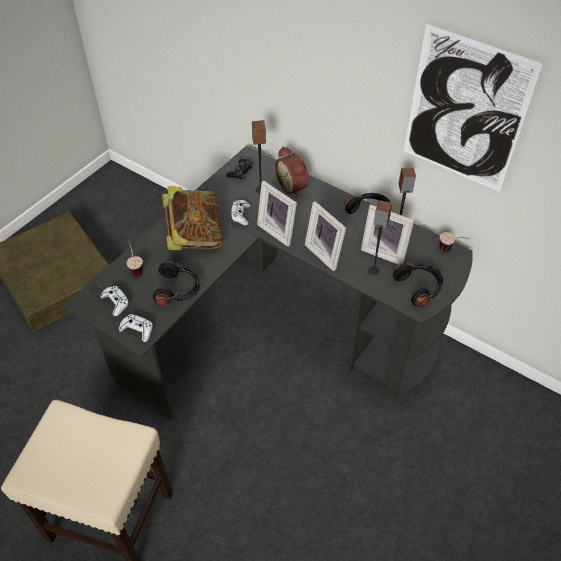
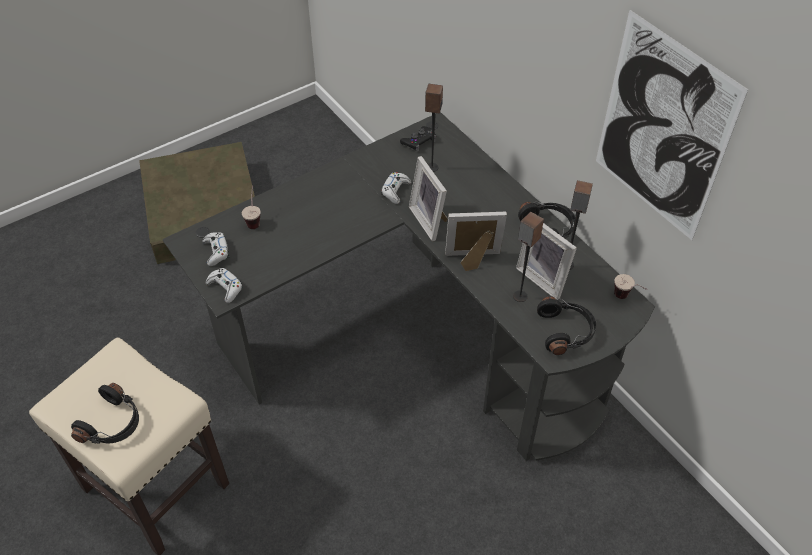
camera: 20 degrees right, 0 degrees up
black headphones [153,261,200,306] -> black headphones moved to [71,383,139,444]
book [162,186,223,250] -> none
alarm clock [275,146,309,197] -> none
picture frame [305,201,346,271] -> picture frame turned 105 degrees clockwise [445,212,507,271]

